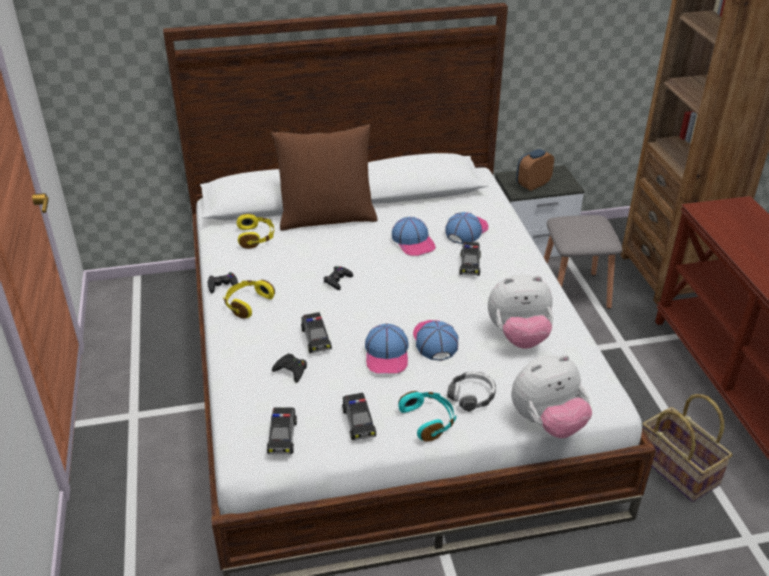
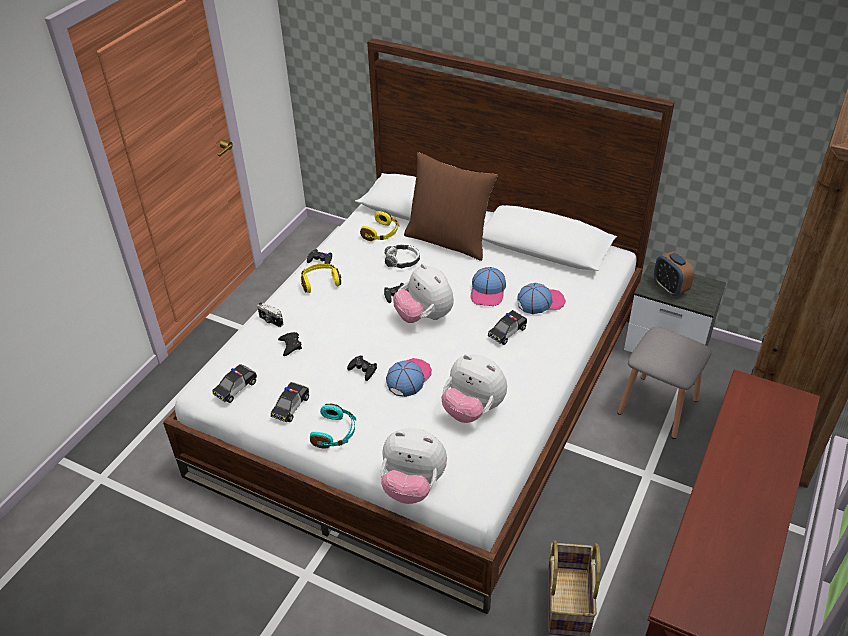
camera: 40 degrees right, 5 degrees up
toy car [301,312,332,353] -> none
cap [365,324,408,374] -> black game controller [347,355,377,381]
headphones [447,372,496,412] -> headphones moved to [385,245,420,268]
alarm clock [516,149,554,191] -> alarm clock turned 120 degrees counterclockwise [654,251,694,296]
none -> camera [257,302,284,327]
none -> plush toy [393,263,454,323]

